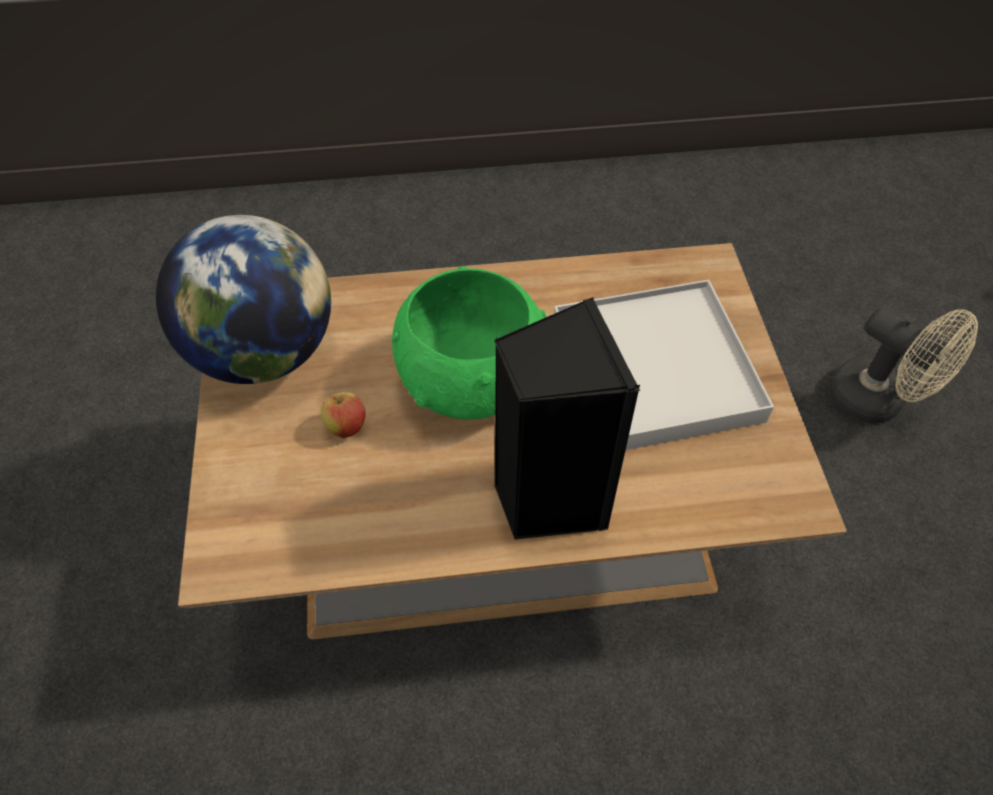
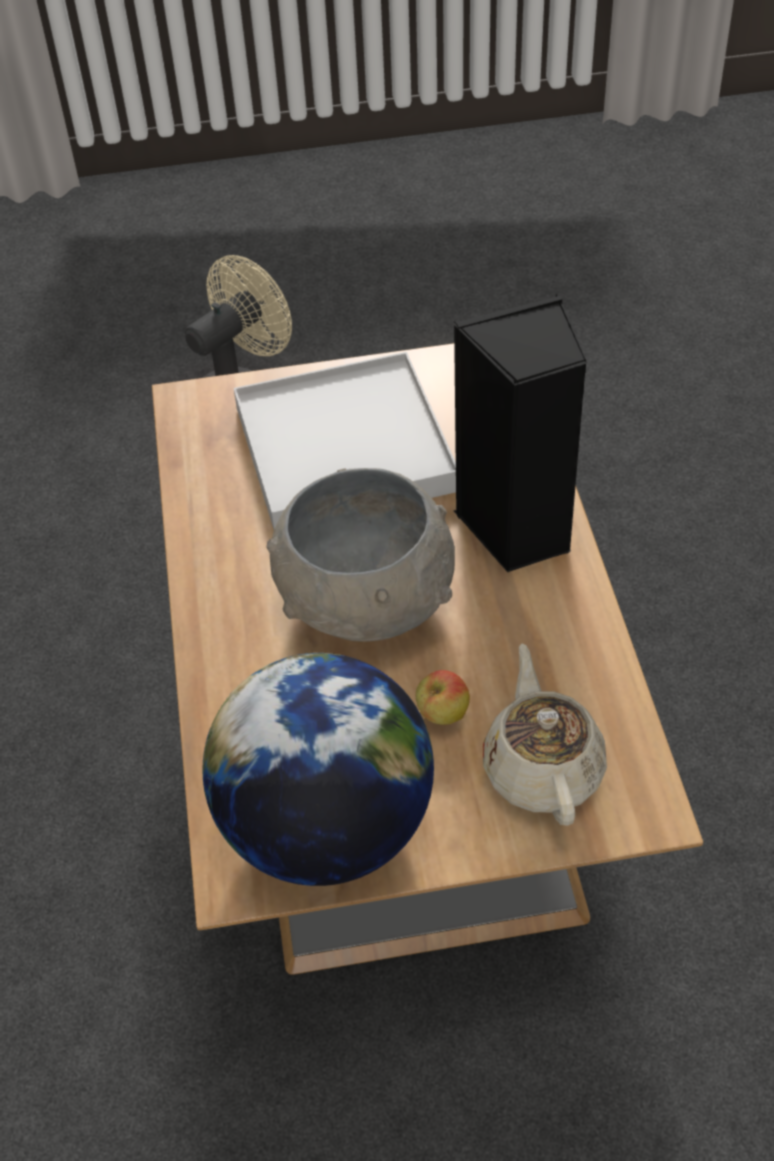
camera: 90 degrees left, 5 degrees down
green bowl [392,266,546,420] -> grey bowl [266,468,455,642]
none -> beige teapot [483,644,607,826]

